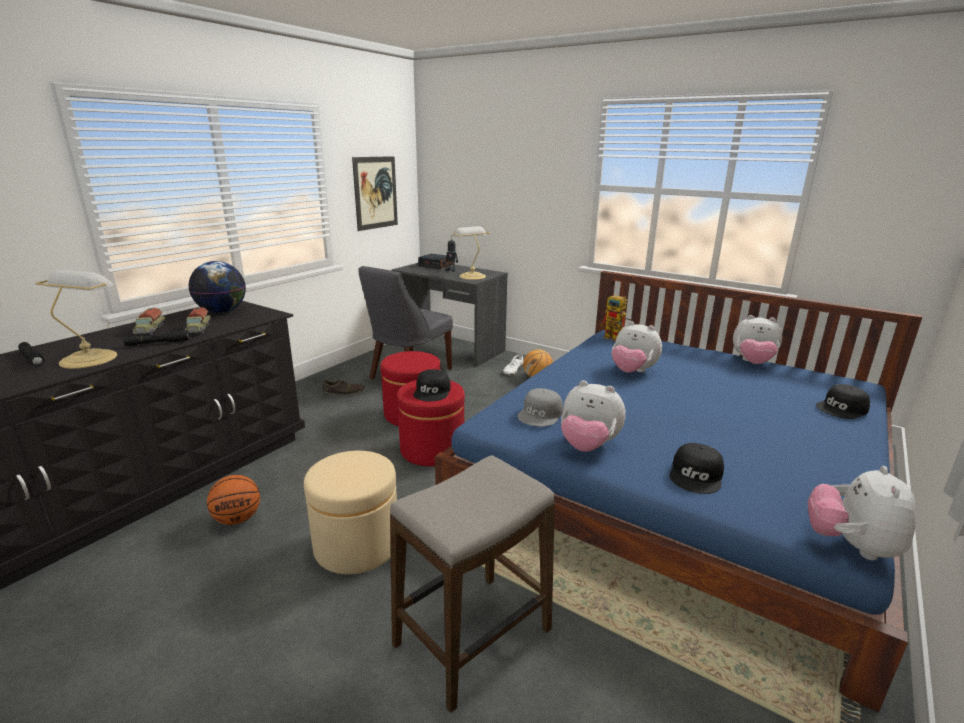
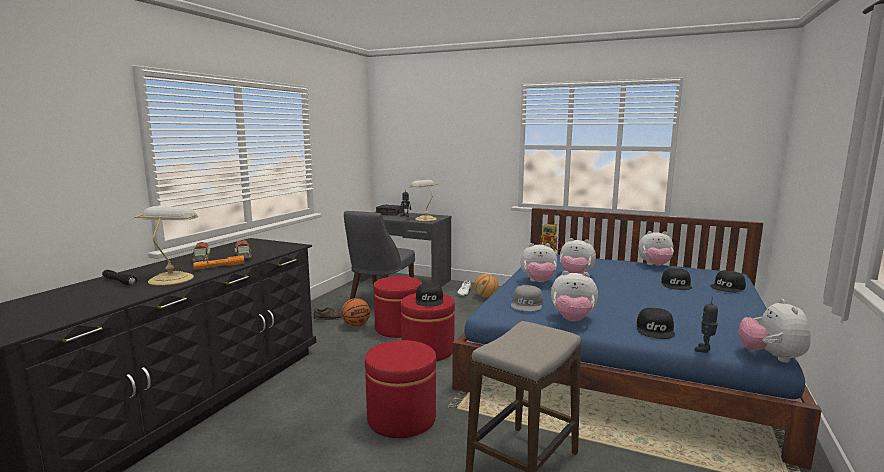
camera: 10 degrees left, 10 degrees down
black flashlight [124,330,189,346] -> orange flashlight [193,256,244,270]
globe [189,261,246,313] -> none
basketball [207,475,260,525] -> basketball moved to [341,298,370,327]
beige ottoman [304,451,397,574] -> red ottoman [365,340,436,438]
picture [352,156,398,231] -> none
none -> plush toy [520,243,557,282]
none -> black cap [661,268,692,290]
none -> toy robot [695,297,718,353]

